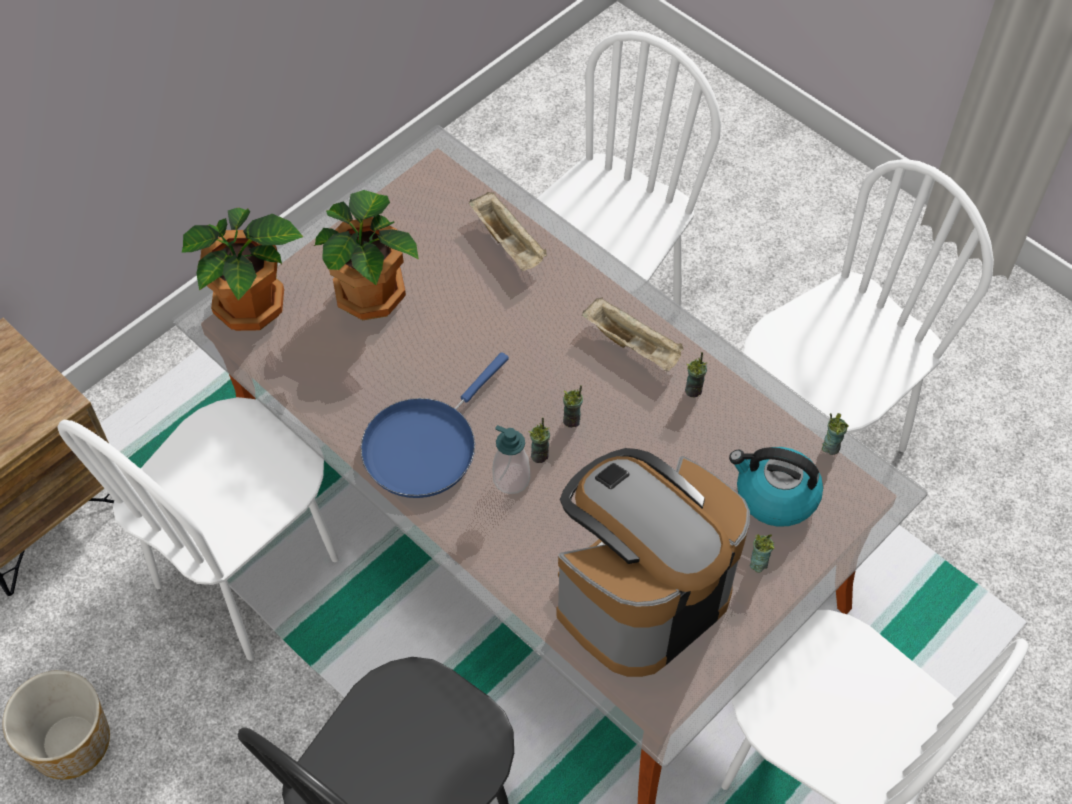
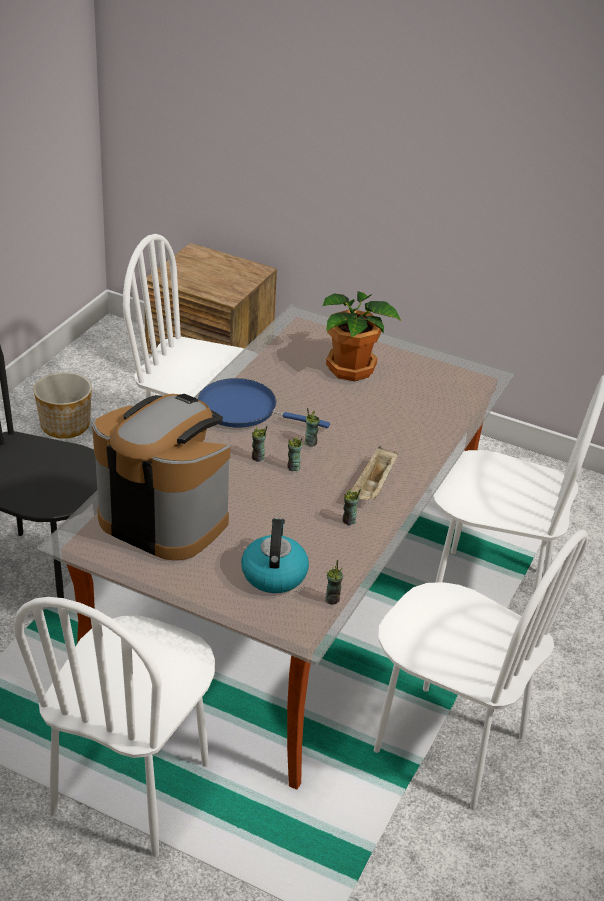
camera: 70 degrees right, 20 degrees down
potted plant [182,207,303,331] -> none
beige tray [469,192,547,271] -> none
soap dispenser [492,425,530,494] -> none
cup [750,534,774,573] -> cup moved to [304,408,320,447]

